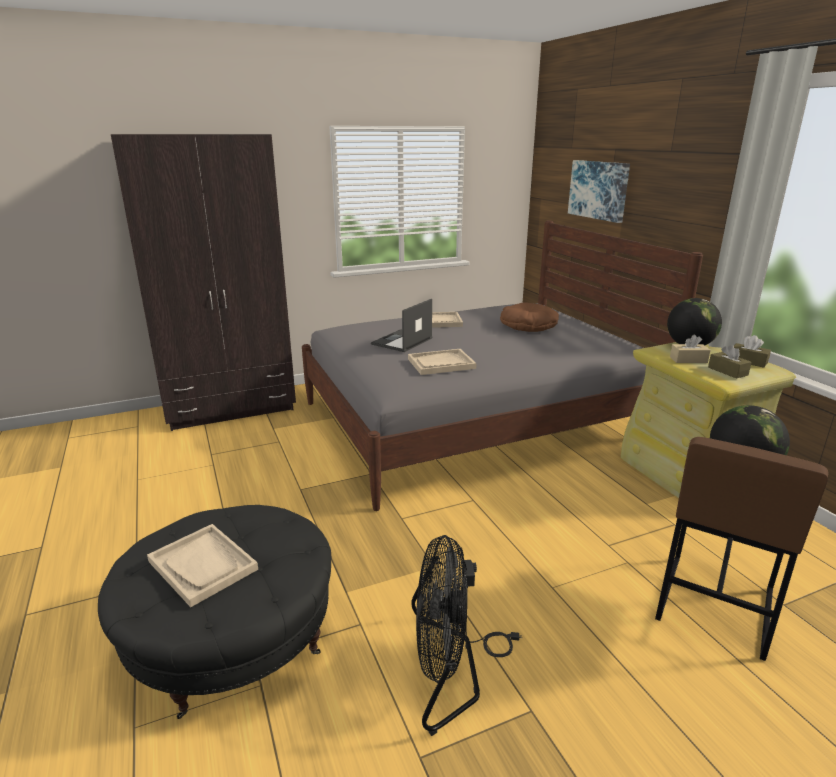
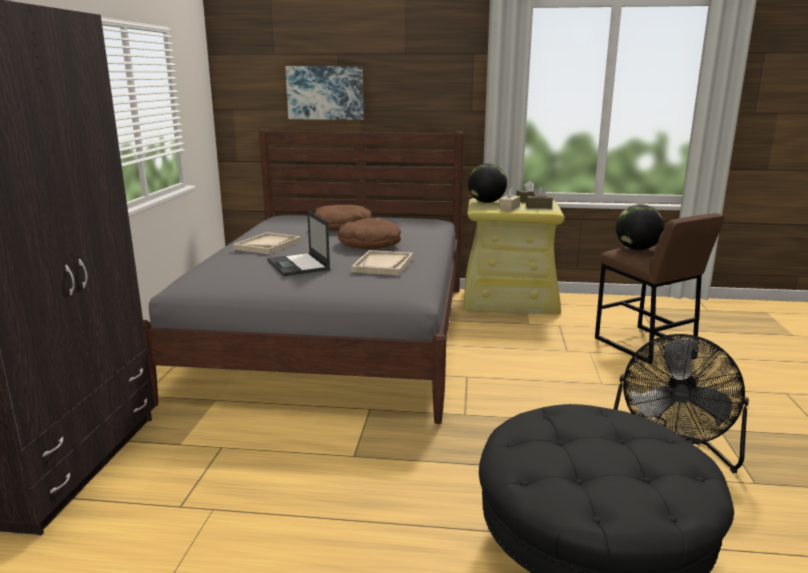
camera: 60 degrees left, 5 degrees down
beige tray [147,524,258,607] -> none
none -> brown pillow [338,218,401,249]

